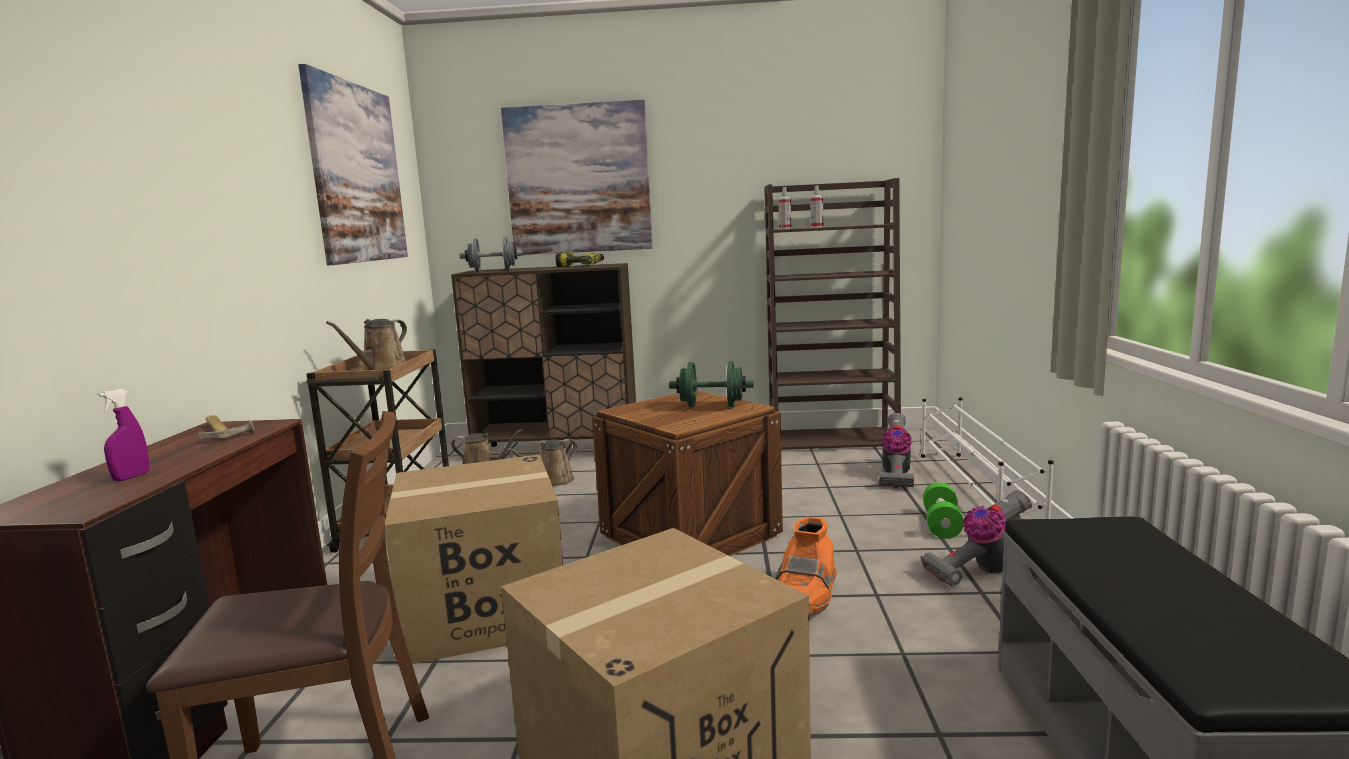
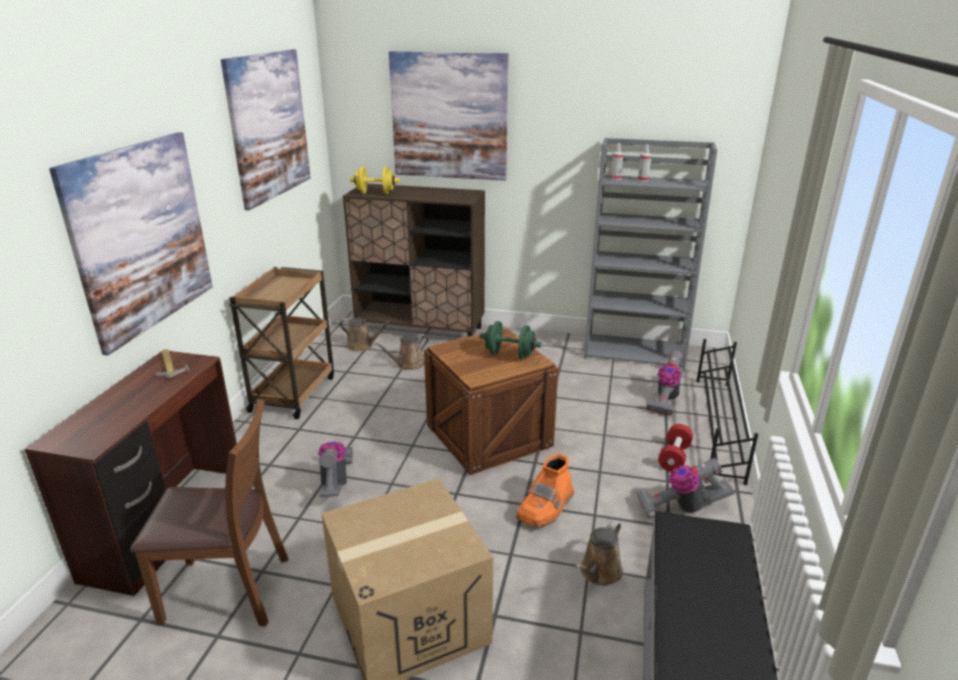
camera: 10 degrees right, 15 degrees up
purple spray bottle [97,388,149,481] -> none
brown watering can [326,319,407,370] -> brown watering can moved to [575,520,623,586]
cardboard box [385,454,563,664] -> vacuum cleaner [318,442,353,497]
grey dumbbell [460,237,523,272] -> yellow dumbbell [350,166,399,194]
power drill [556,252,604,267] -> none
brown bookcase [765,178,901,450] -> grey bookcase [584,138,717,370]
white shoe rack [921,398,1054,519] -> black shoe rack [696,339,758,485]
green dumbbell [923,482,964,539] -> red dumbbell [658,424,693,472]
none -> picture [49,132,213,355]

